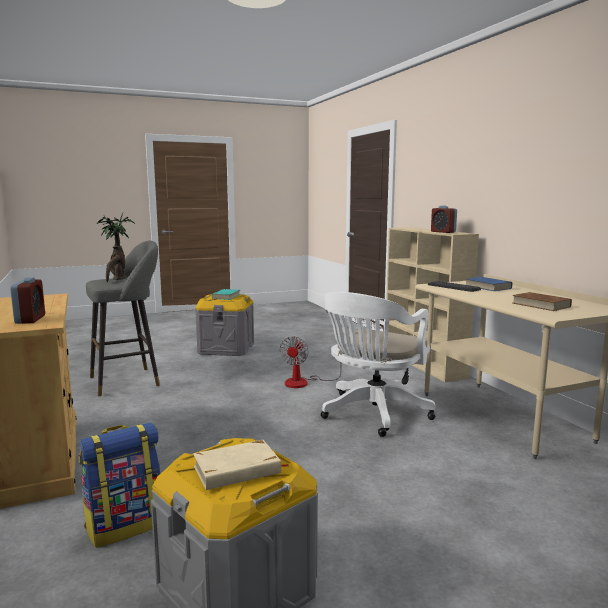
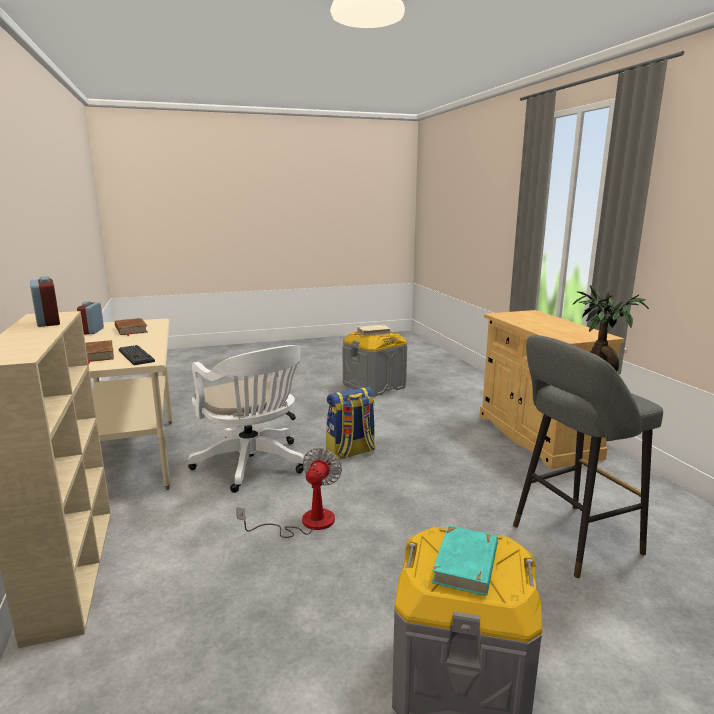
camera: 175 degrees left, 5 degrees up
alarm clock [10,277,45,324] -> alarm clock moved to [77,301,104,334]
backpack [79,422,160,548] -> backpack moved to [326,387,375,459]
white office chair [321,292,435,437] -> white office chair turned 105 degrees clockwise [188,345,305,493]
blue book [466,277,512,291] -> brown book [85,340,114,364]

